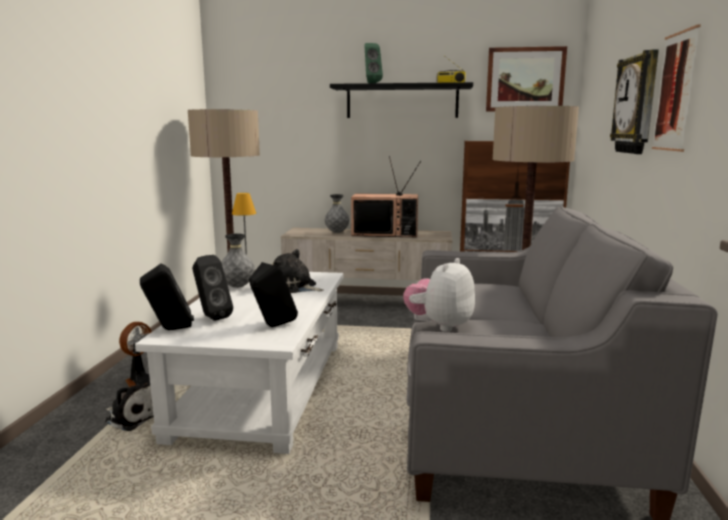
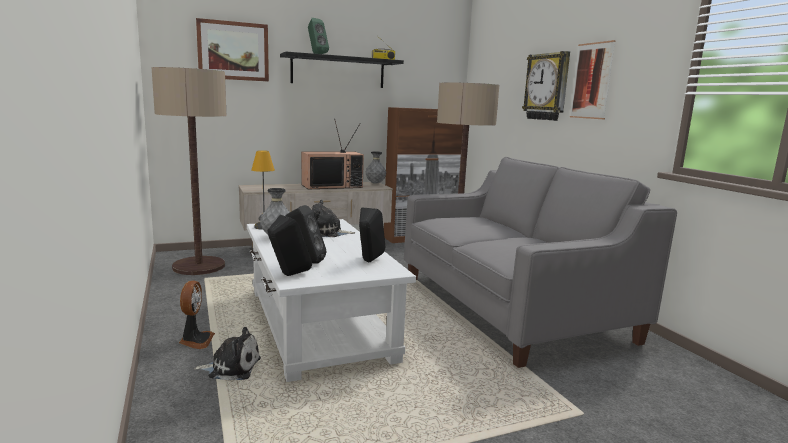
camera: 30 degrees left, 0 degrees up
grey vase [325,194,350,233] -> grey vase moved to [366,151,386,184]
plush toy [403,258,475,332] -> none
picture [486,46,567,112] -> picture moved to [196,18,269,81]

